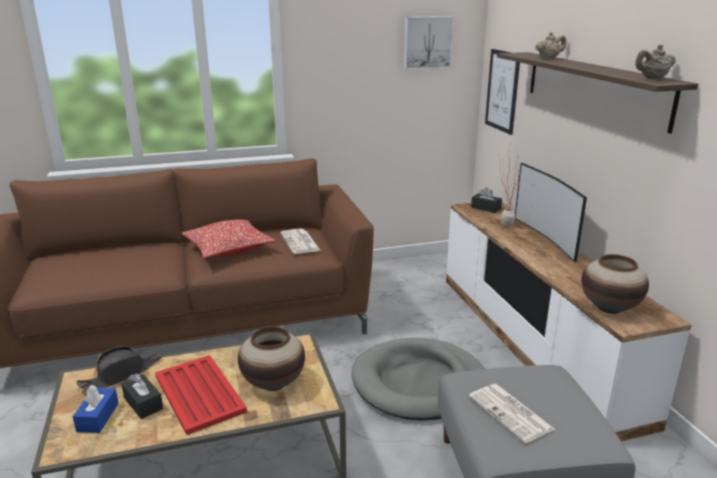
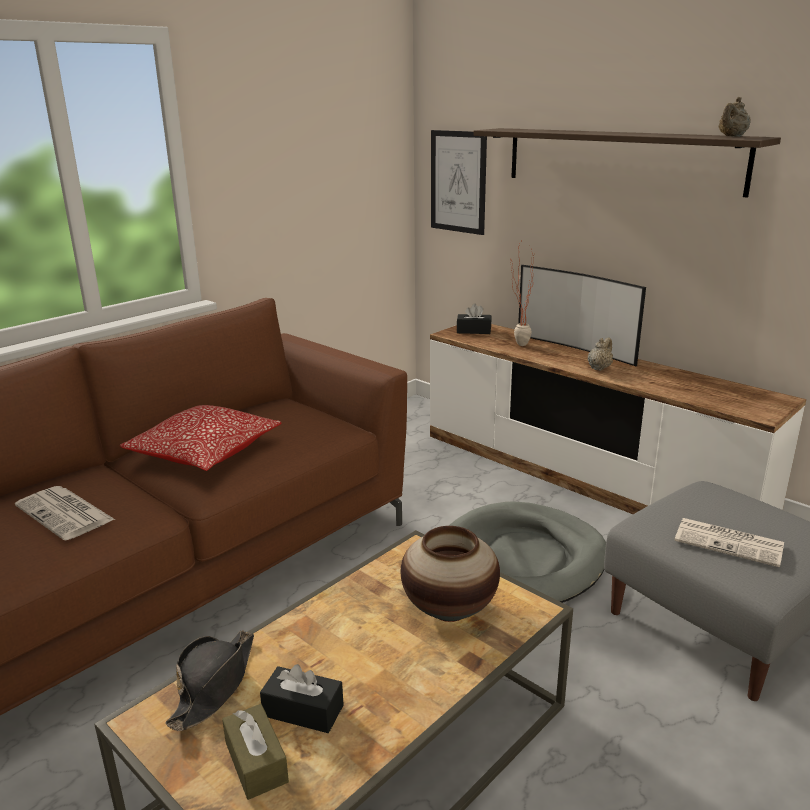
camera: 30 degrees left, 0 degrees up
blue tissue box [72,385,119,433] -> brown tissue box [222,704,289,800]
red tray [155,355,247,435] -> none
newspaper [281,229,321,254] -> newspaper moved to [15,486,115,540]
picture [404,16,454,70] -> none
beige teapot [535,32,566,60] -> beige teapot moved to [588,338,613,371]
vase [581,254,649,314] -> none

